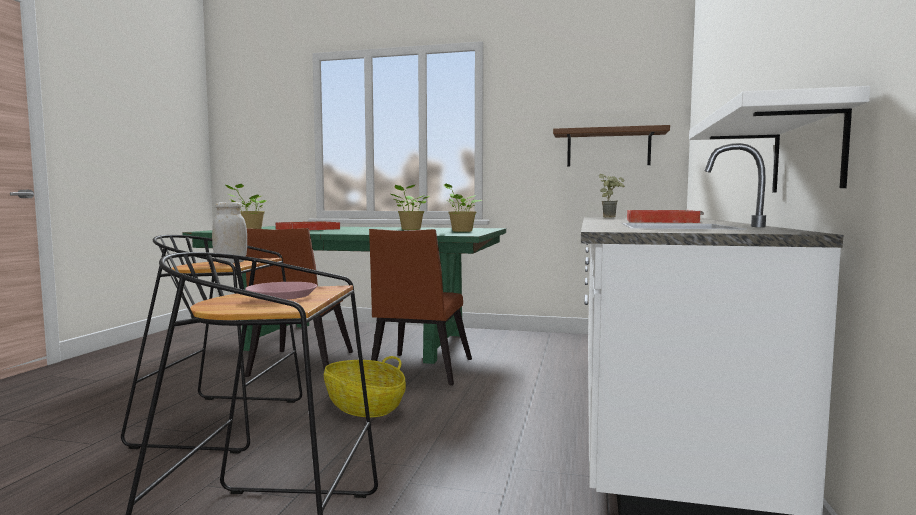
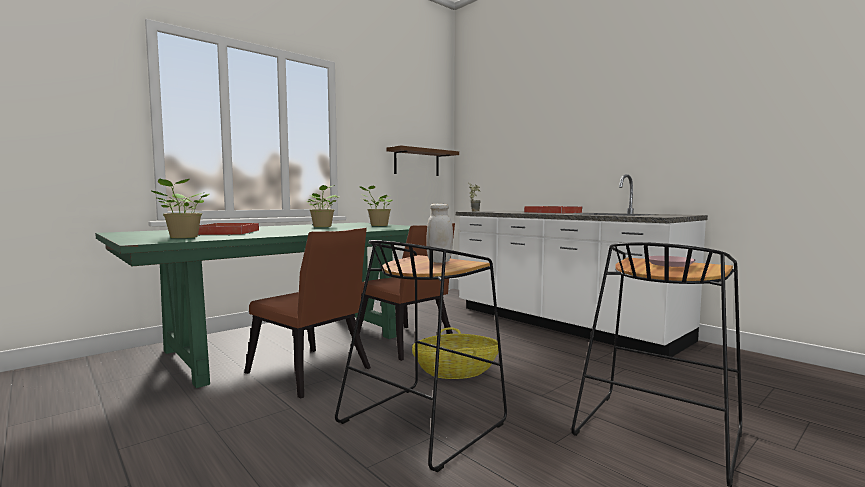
camera: 55 degrees left, 0 degrees up
white shelf [689,86,870,193] -> none

